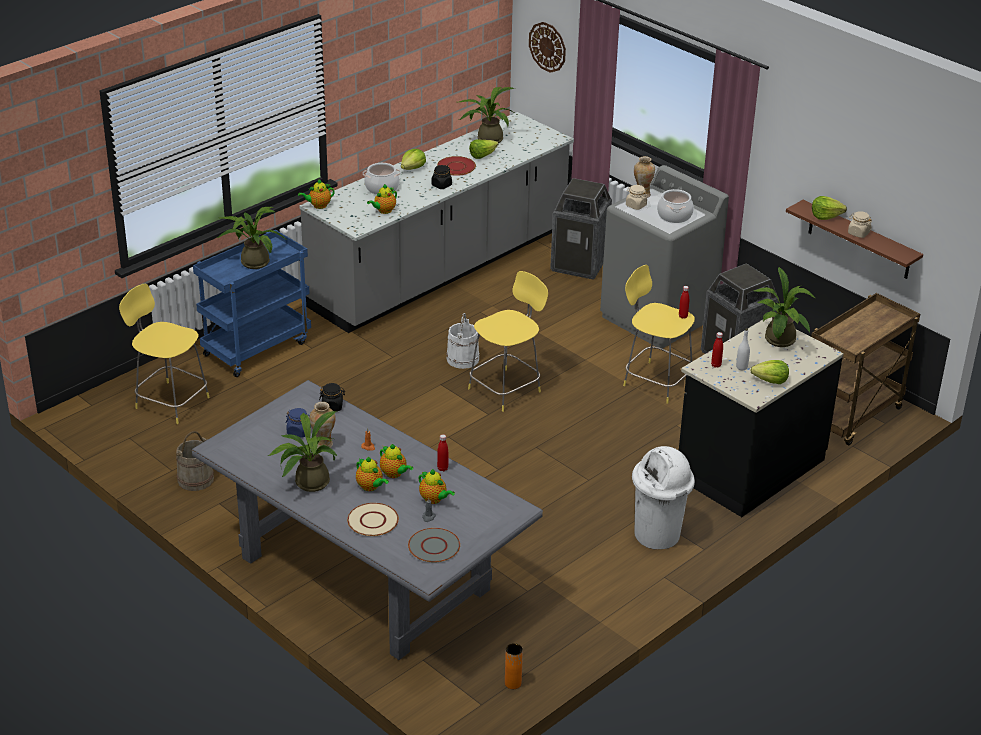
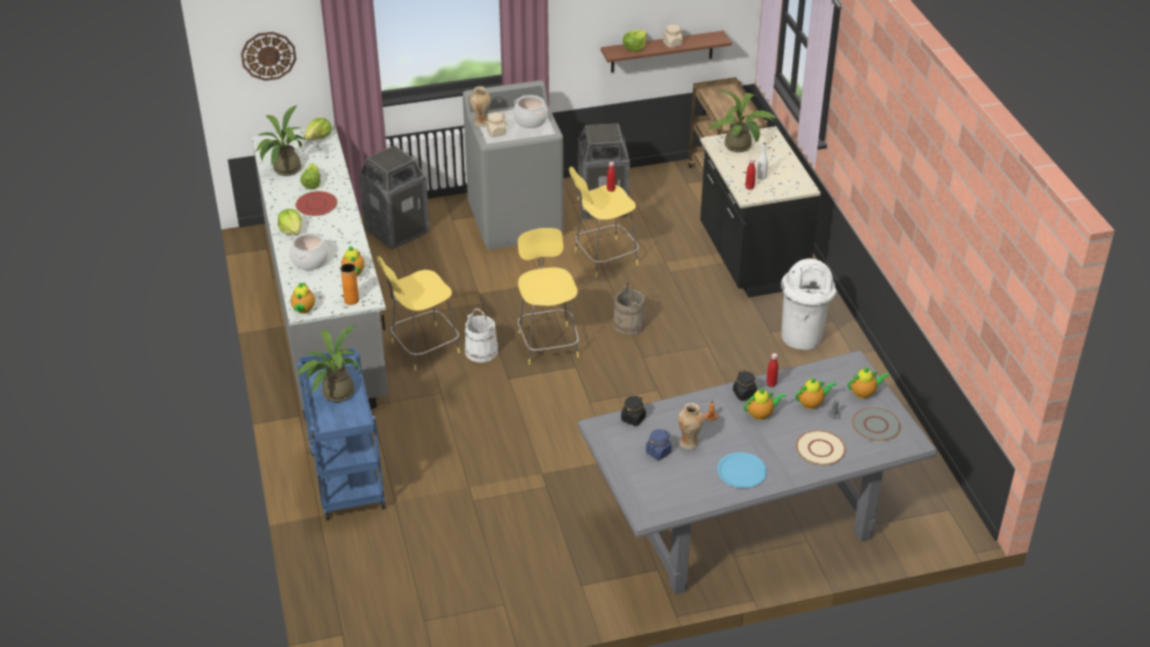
camera: 60 degrees left, 5 degrees up
yellow stool [119,283,210,424] -> yellow stool moved to [377,256,460,371]
beige bucket [176,431,214,491] -> beige bucket moved to [613,281,646,336]
potted plant [268,411,338,492] -> blue plate [717,452,767,488]
teapot [356,457,389,491] -> teapot moved to [848,367,890,399]
black jar [431,165,452,189] -> black jar moved to [733,370,757,401]
orange vase [505,643,523,689] -> orange vase moved to [340,263,359,305]
lettuce [751,360,789,384] -> lettuce moved to [304,118,332,140]

